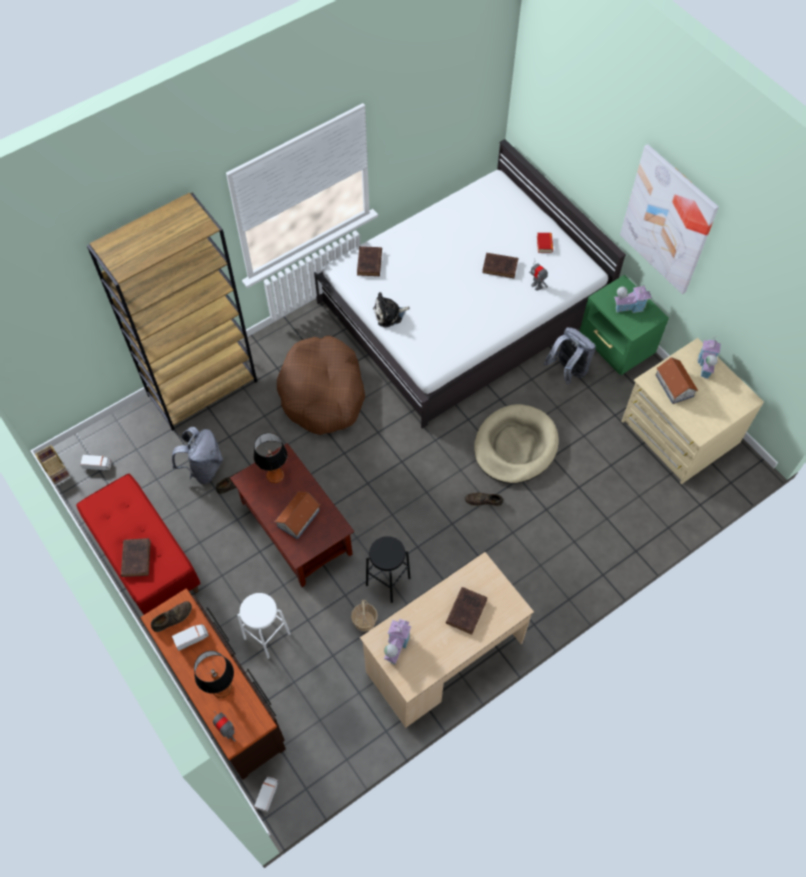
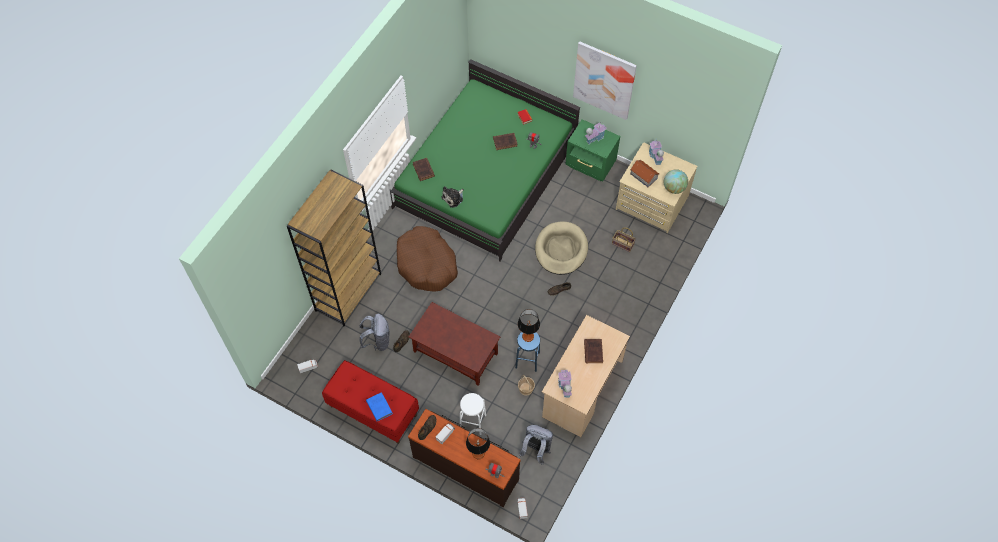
camera: 25 degrees left, 0 degrees up
basket [35,445,70,484] -> basket moved to [612,227,636,252]
brown book [121,538,151,577] -> blue book [366,392,393,422]
table lamp [254,433,288,483] -> table lamp moved to [518,309,540,342]
toy house [275,491,320,539] -> none
white bed [314,139,626,428] -> green bed [390,59,580,262]
black stool [366,536,411,603] -> blue stool [515,332,540,372]
grey backpack [544,327,596,385] -> grey backpack moved to [519,425,553,465]
none -> globe [664,169,688,194]

